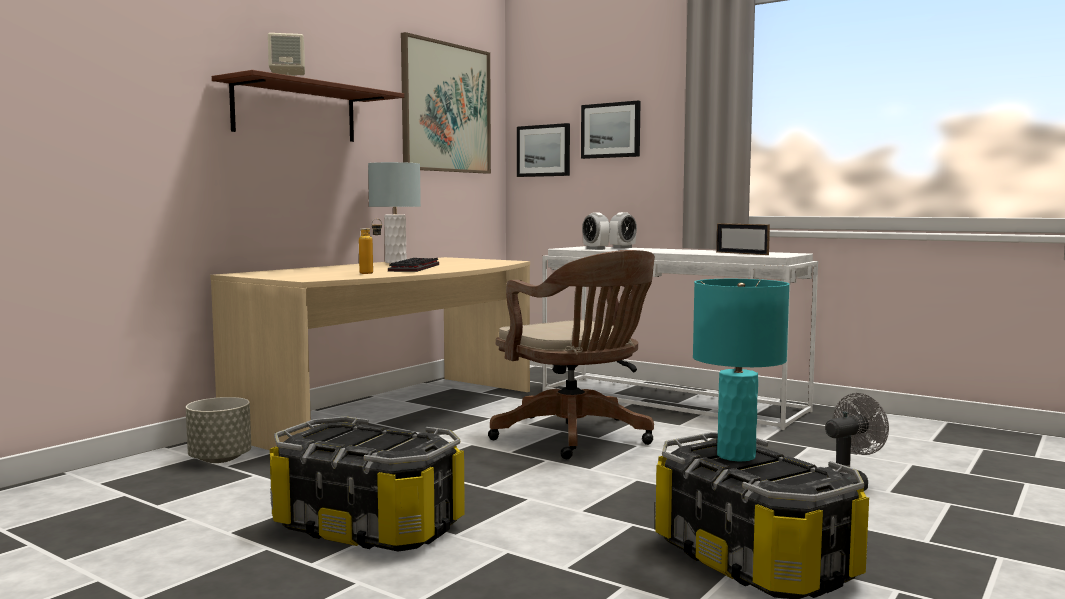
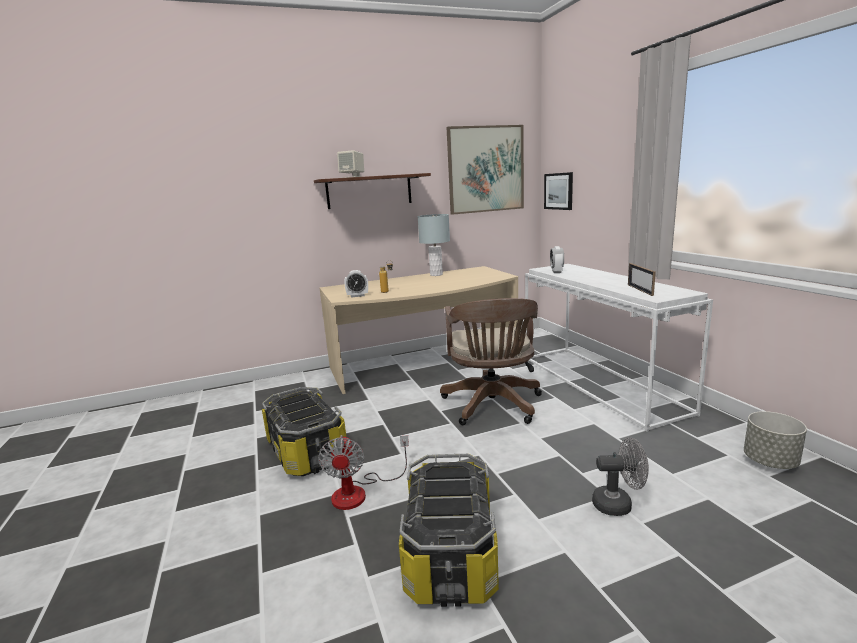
camera: 35 degrees right, 10 degrees up
grey planter [186,397,251,463] -> grey planter moved to [744,411,807,469]
keyboard [388,258,439,272] -> none
picture [581,101,641,159] -> none
alarm clock [609,212,637,249] -> alarm clock moved to [344,270,368,298]
turquoise table lamp [693,279,790,462] -> none
none -> fan [318,435,409,510]

